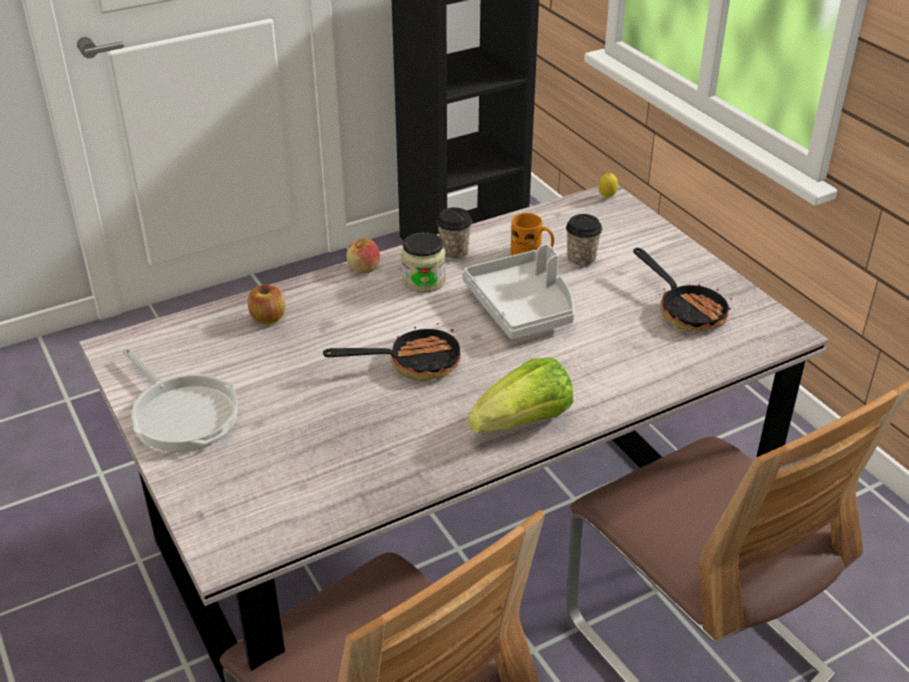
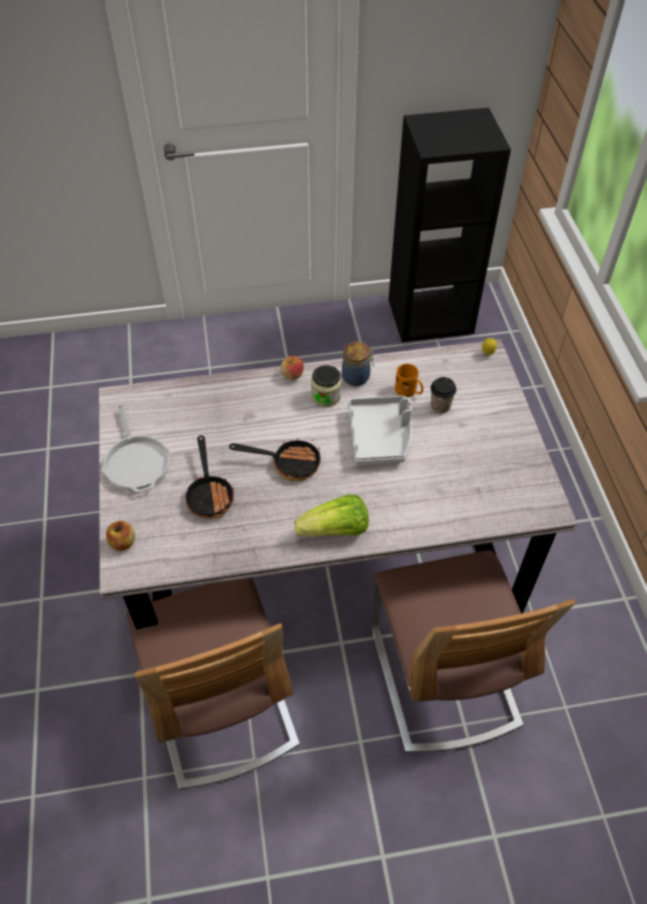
camera: 20 degrees right, 15 degrees up
apple [248,285,286,325] -> apple moved to [106,521,135,551]
cup [436,207,472,260] -> jar [342,342,374,386]
frying pan [633,248,732,331] -> frying pan moved to [185,435,234,518]

